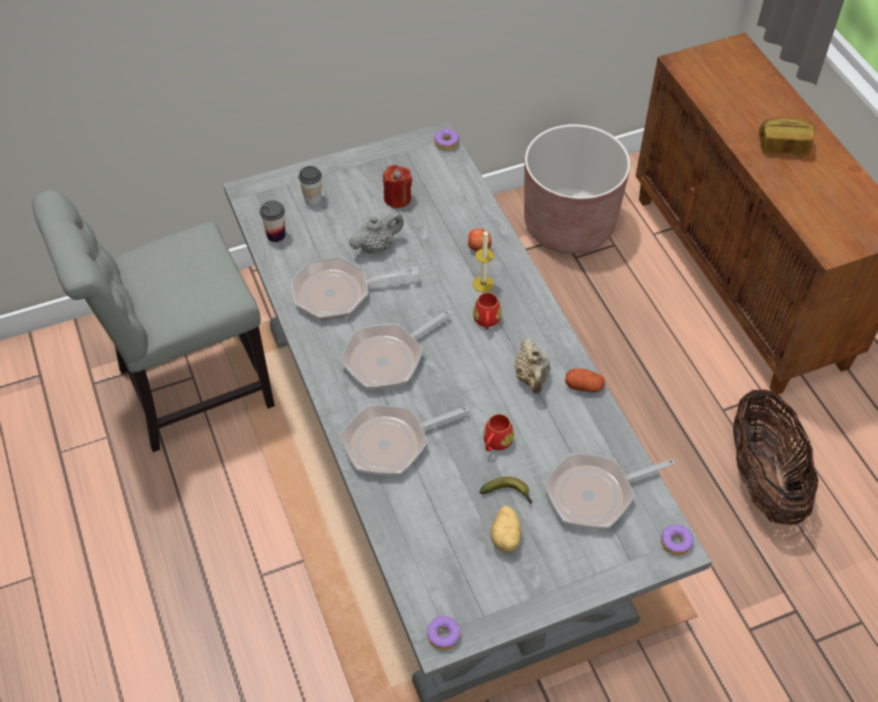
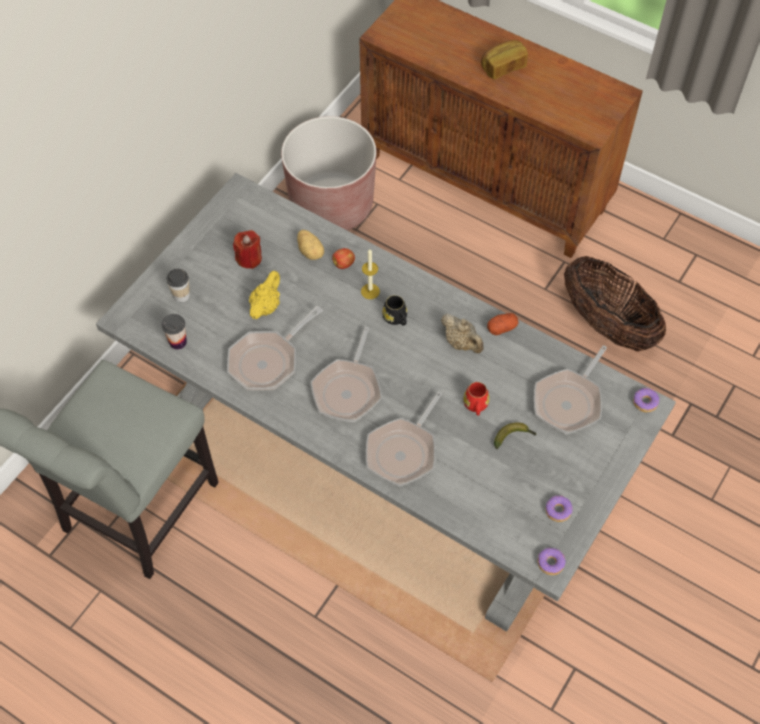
camera: 35 degrees left, 5 degrees up
grey teapot [349,212,404,254] -> yellow teapot [249,271,280,319]
donut [434,129,459,150] -> donut moved to [545,495,573,522]
red mug [473,293,502,329] -> black mug [382,295,407,326]
potato [490,506,521,553] -> potato moved to [297,230,324,260]

